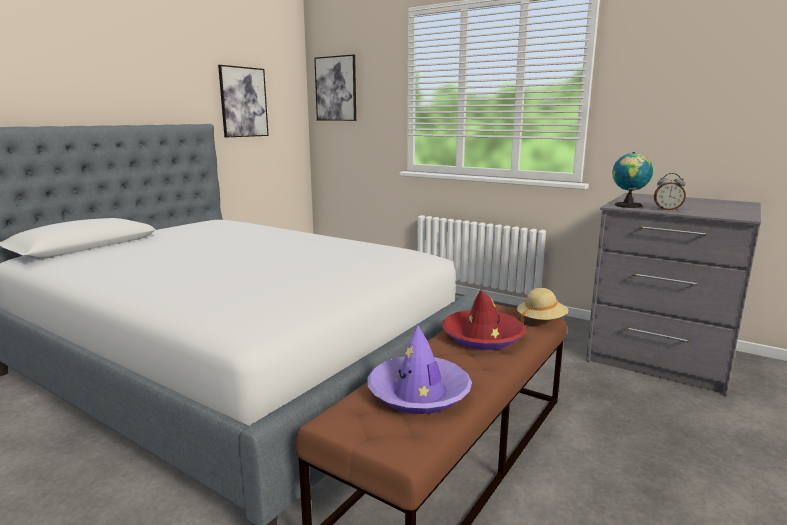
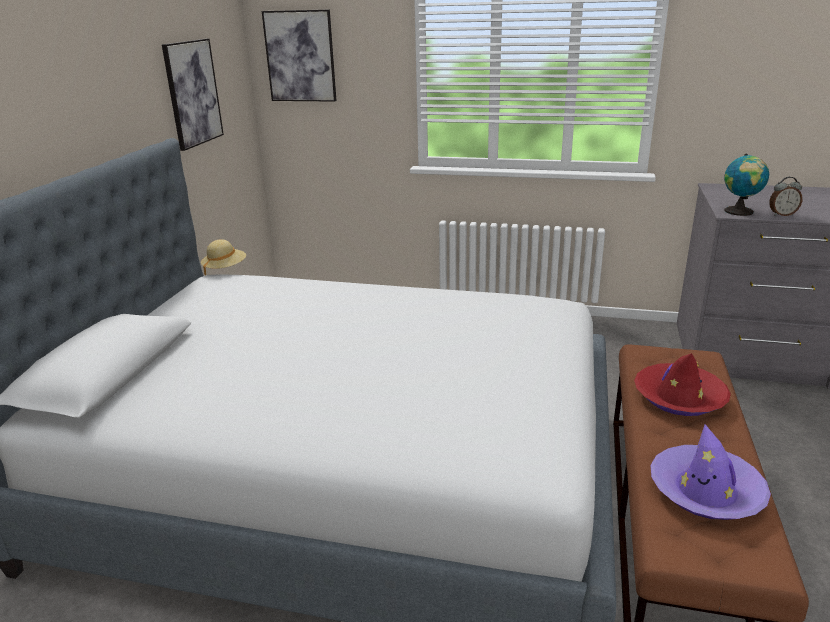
camera: 20 degrees left, 10 degrees up
beige hat [517,288,568,324] -> beige hat moved to [201,239,246,275]

